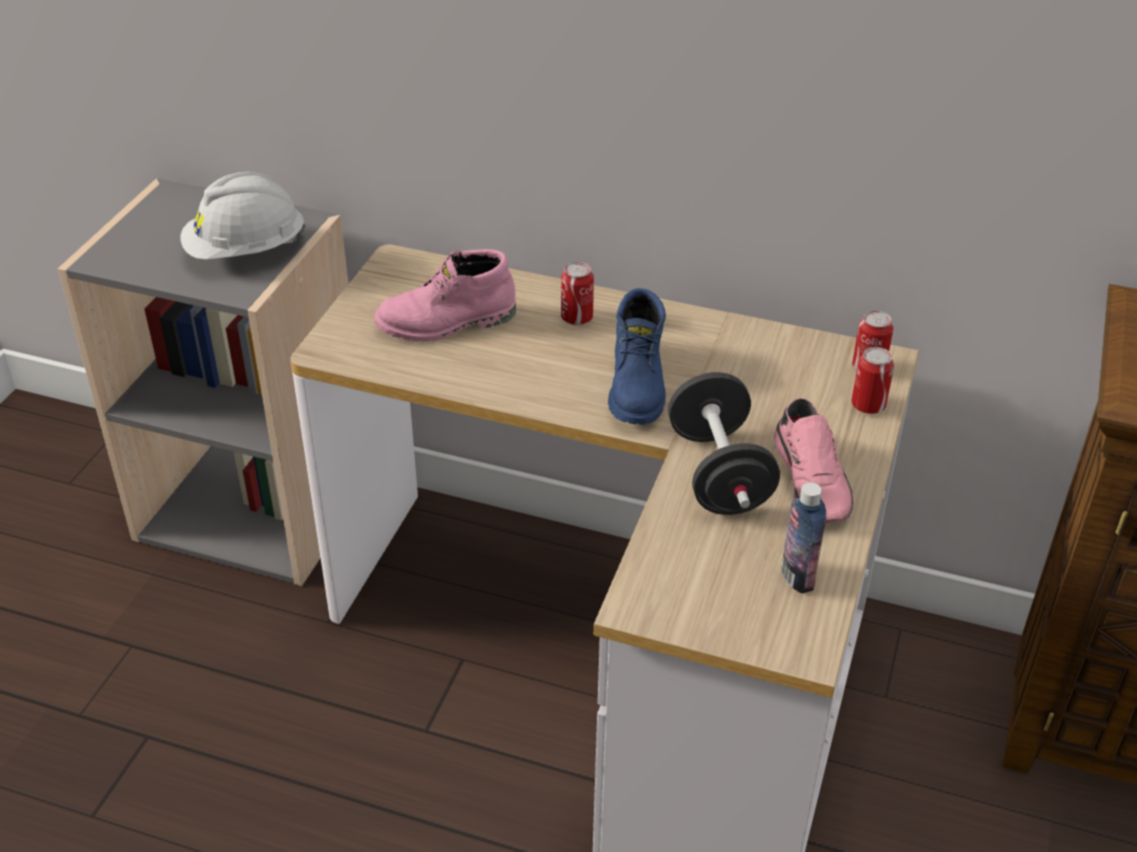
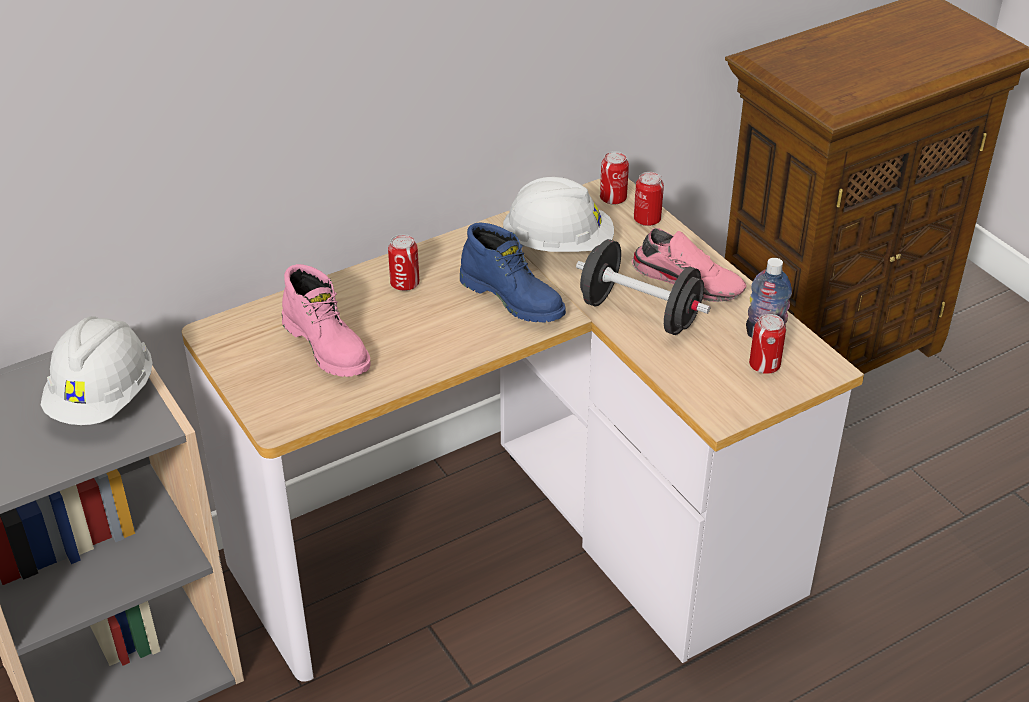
camera: 50 degrees left, 0 degrees up
pink boot [375,249,516,341] -> pink boot turned 60 degrees counterclockwise [282,264,370,377]
none -> white hard hat [503,177,614,252]
none -> can [749,314,786,374]

